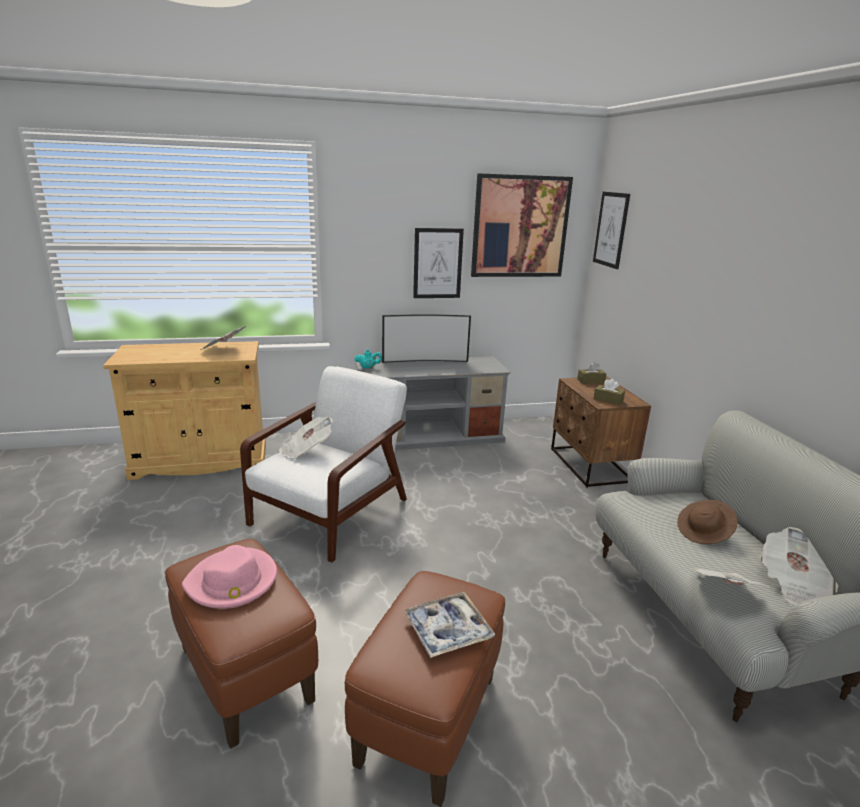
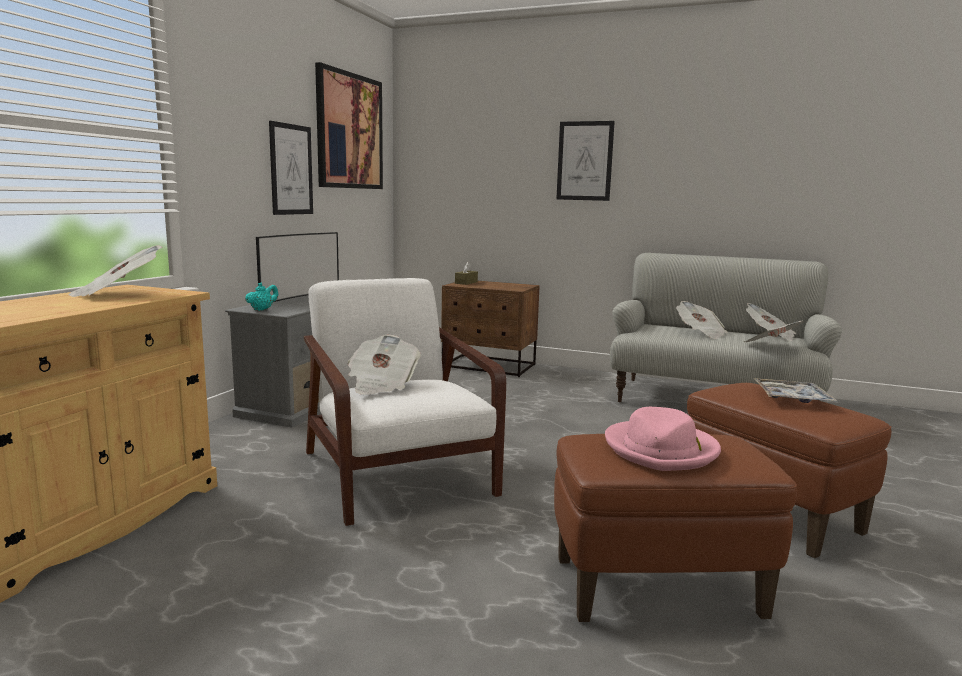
camera: 55 degrees left, 10 degrees down
picture [593,192,630,269] -> picture moved to [556,121,615,201]
brown tissue box [593,379,625,405] -> none
brown hat [677,500,738,544] -> newspaper [676,301,728,339]

